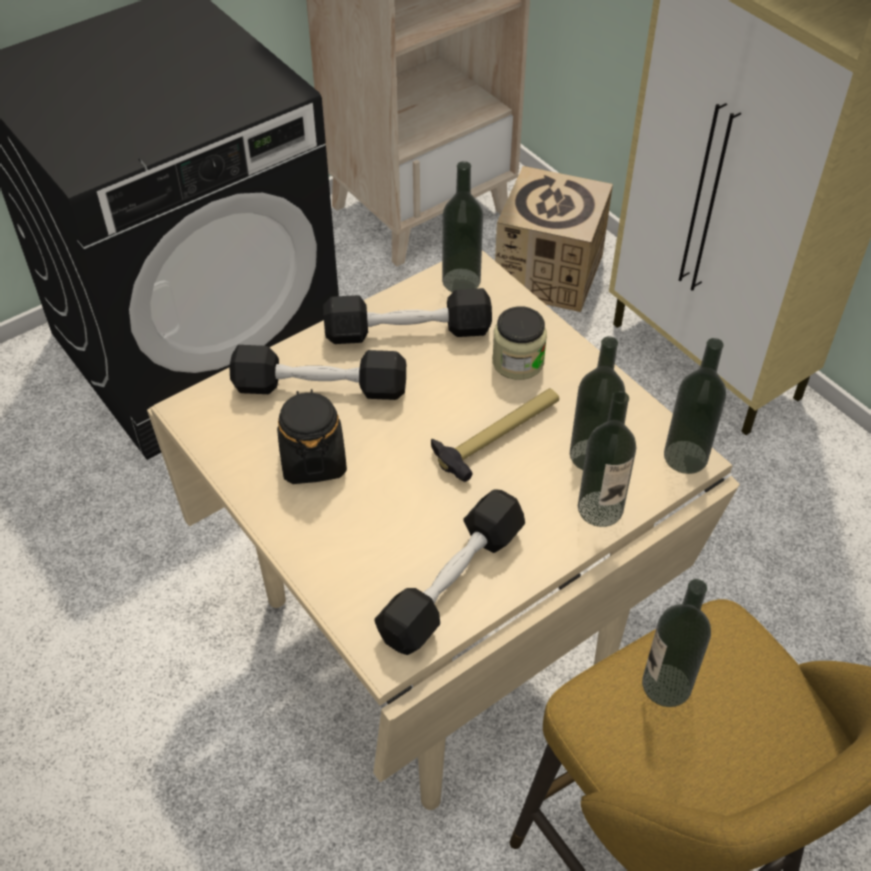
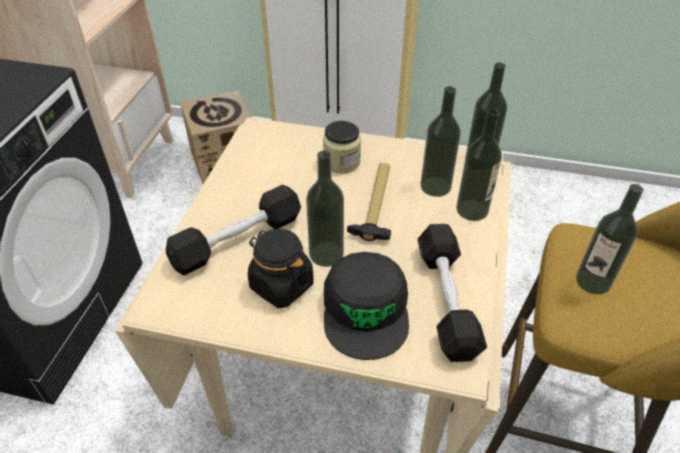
camera: 40 degrees left, 5 degrees down
black dumbbell [323,288,492,344] -> none
bottle [442,161,483,292] -> bottle moved to [306,150,344,267]
none -> black cap [324,252,409,360]

